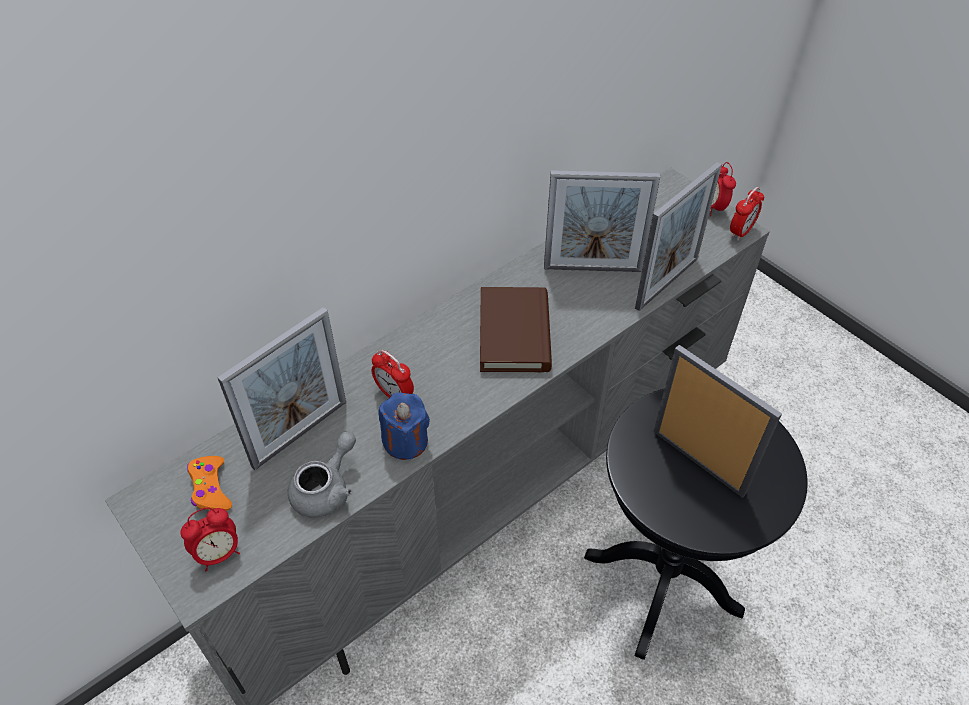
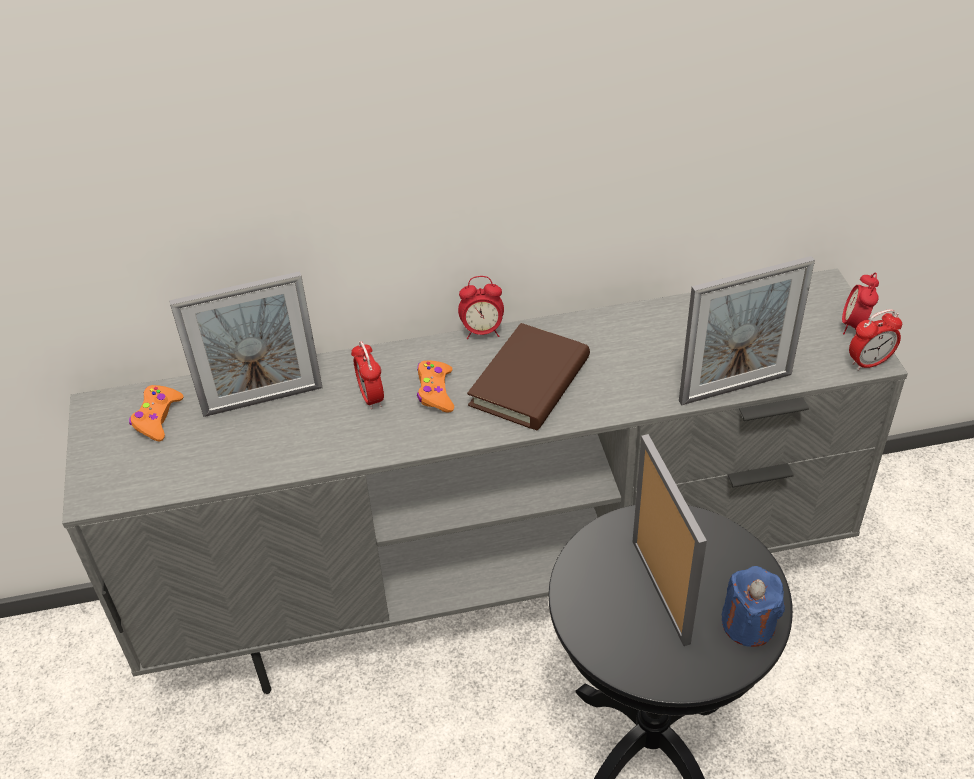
camera: 30 degrees right, 5 degrees down
alarm clock [180,507,240,571] -> alarm clock moved to [458,276,504,339]
grey teapot [288,432,356,518] -> none
blue candle [379,392,430,460] -> blue candle moved to [722,566,785,647]
picture frame [544,170,660,272] -> none
none -> orange game controller [417,360,454,412]

